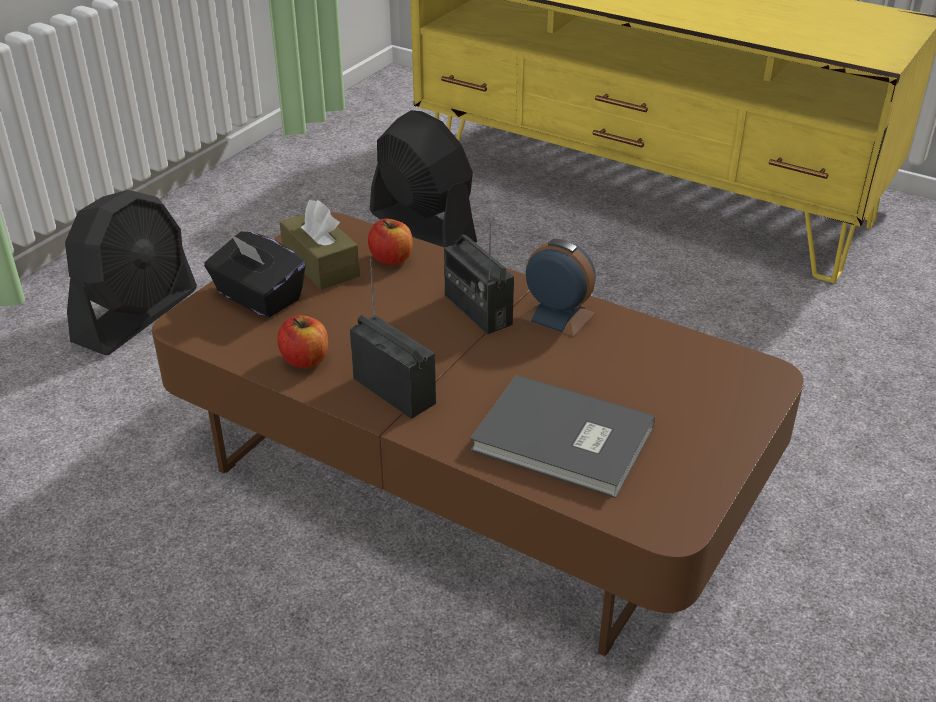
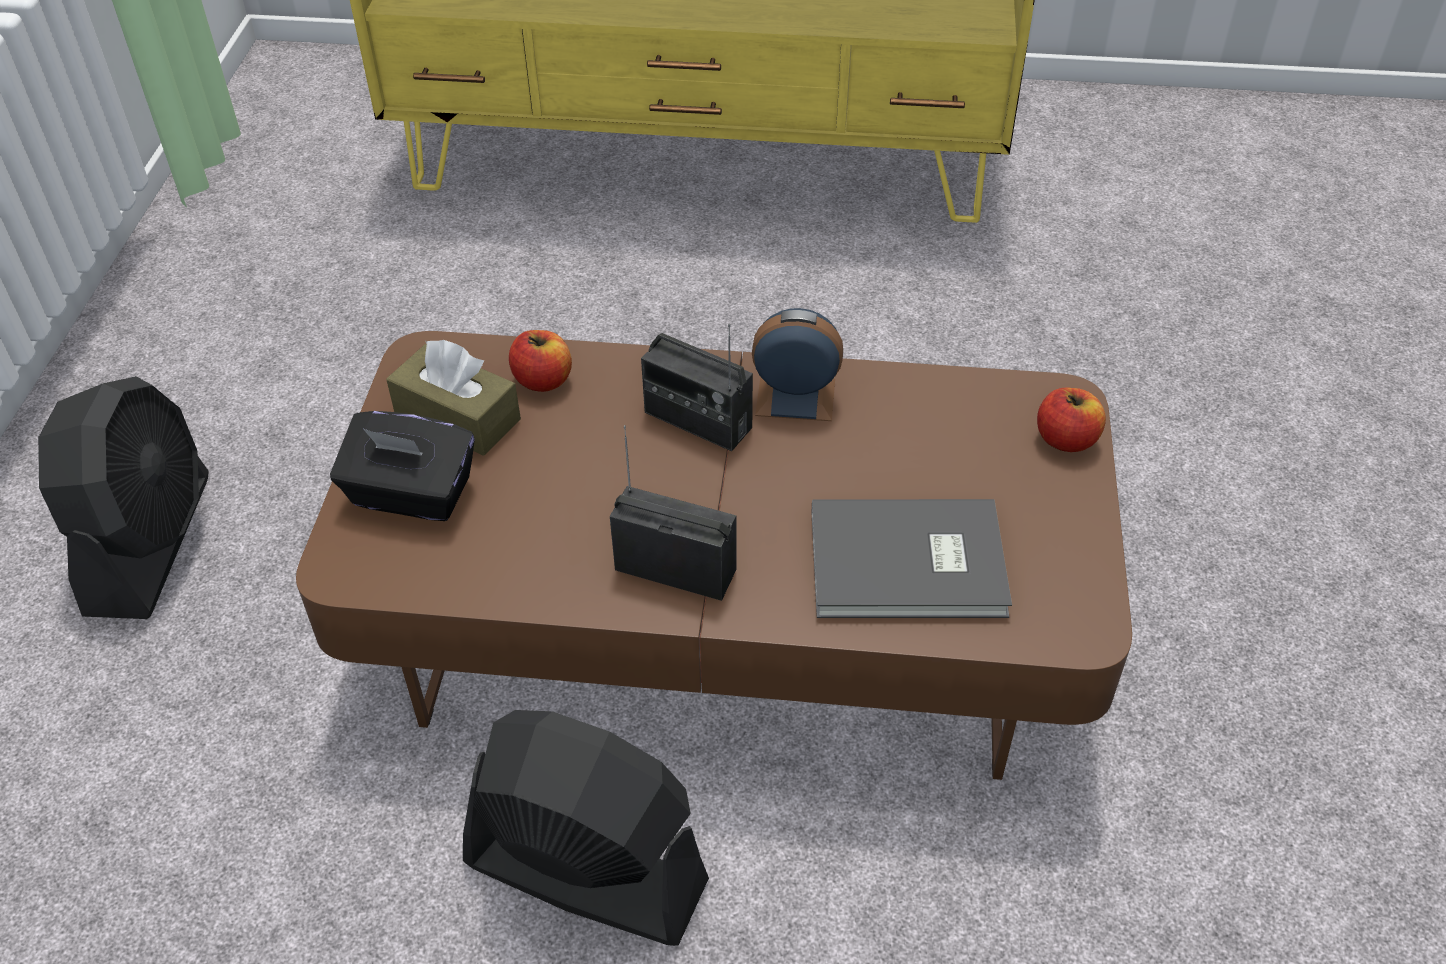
camera: 25 degrees left, 10 degrees up
apple [277,315,328,368] -> apple moved to [1037,387,1106,452]
black fan [370,110,477,248] -> black fan moved to [463,710,709,946]

